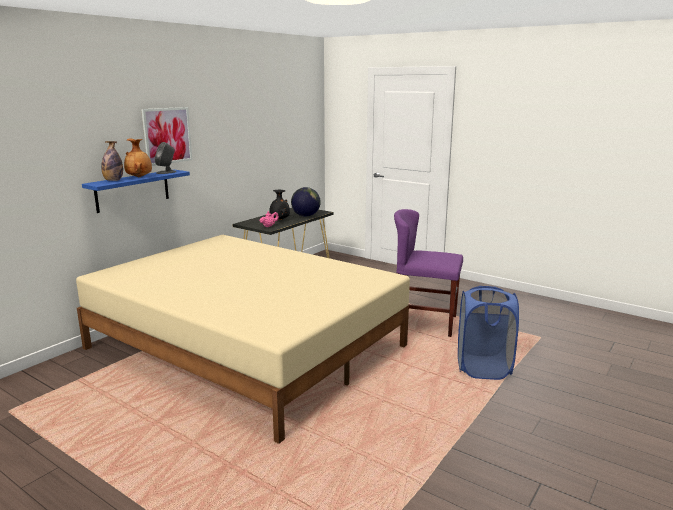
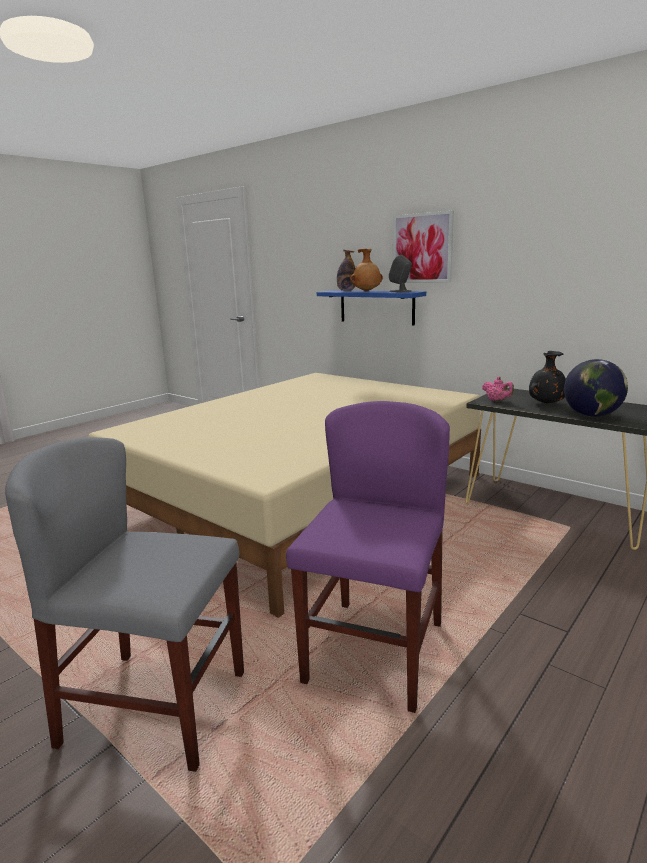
camera: 95 degrees right, 0 degrees up
blue laundry basket [458,286,519,380] -> grey chair [5,437,244,772]

